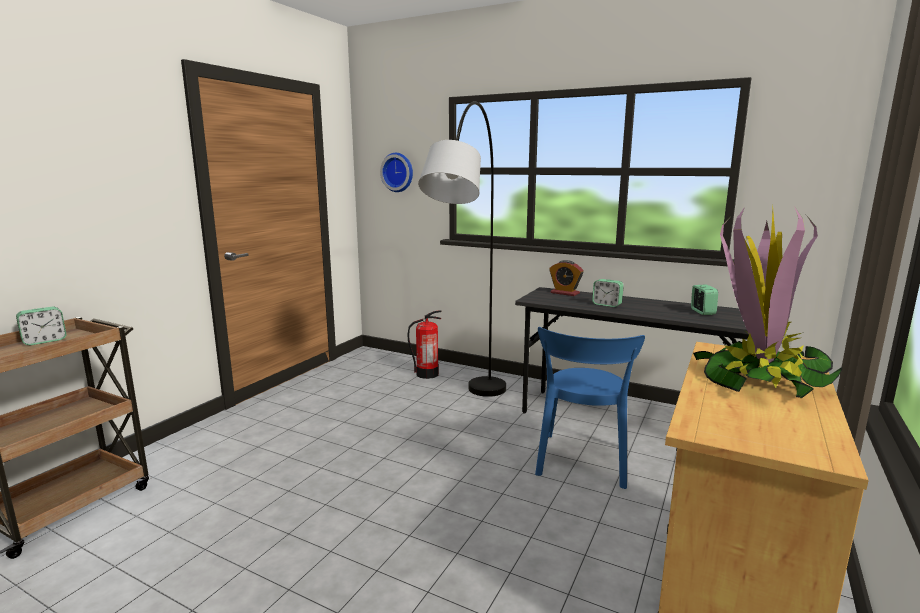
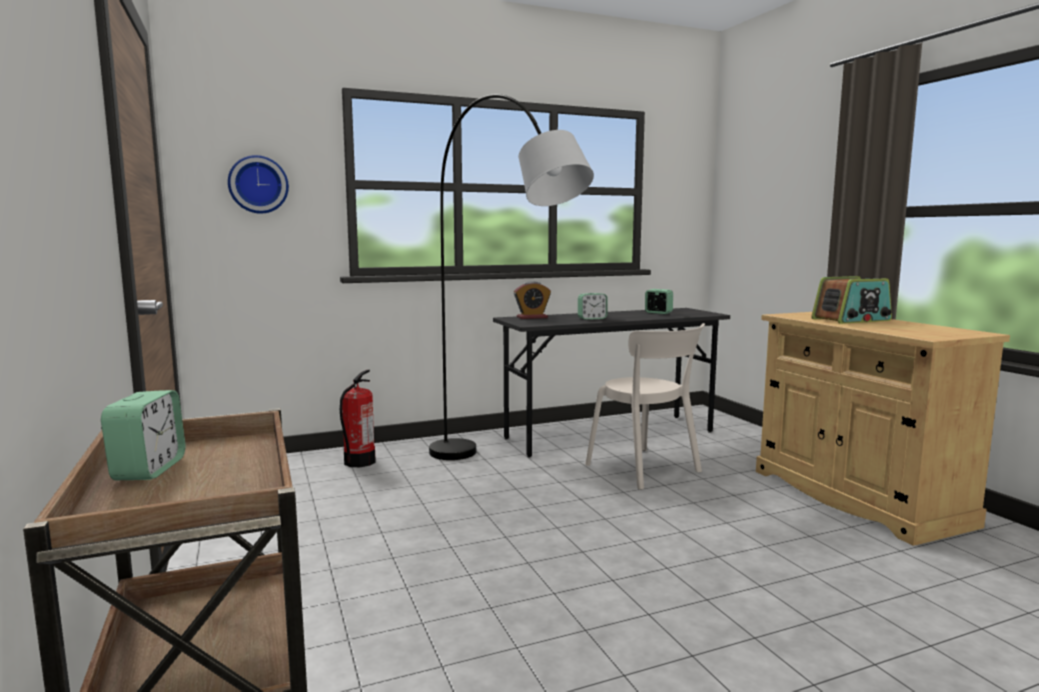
camera: 50 degrees left, 5 degrees down
blue chair [535,327,645,489] -> beige chair [585,323,705,490]
potted plant [693,206,842,398] -> radio [811,276,892,324]

